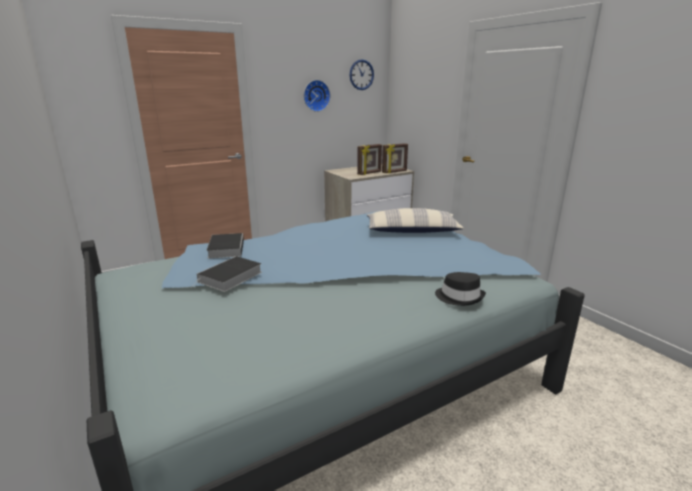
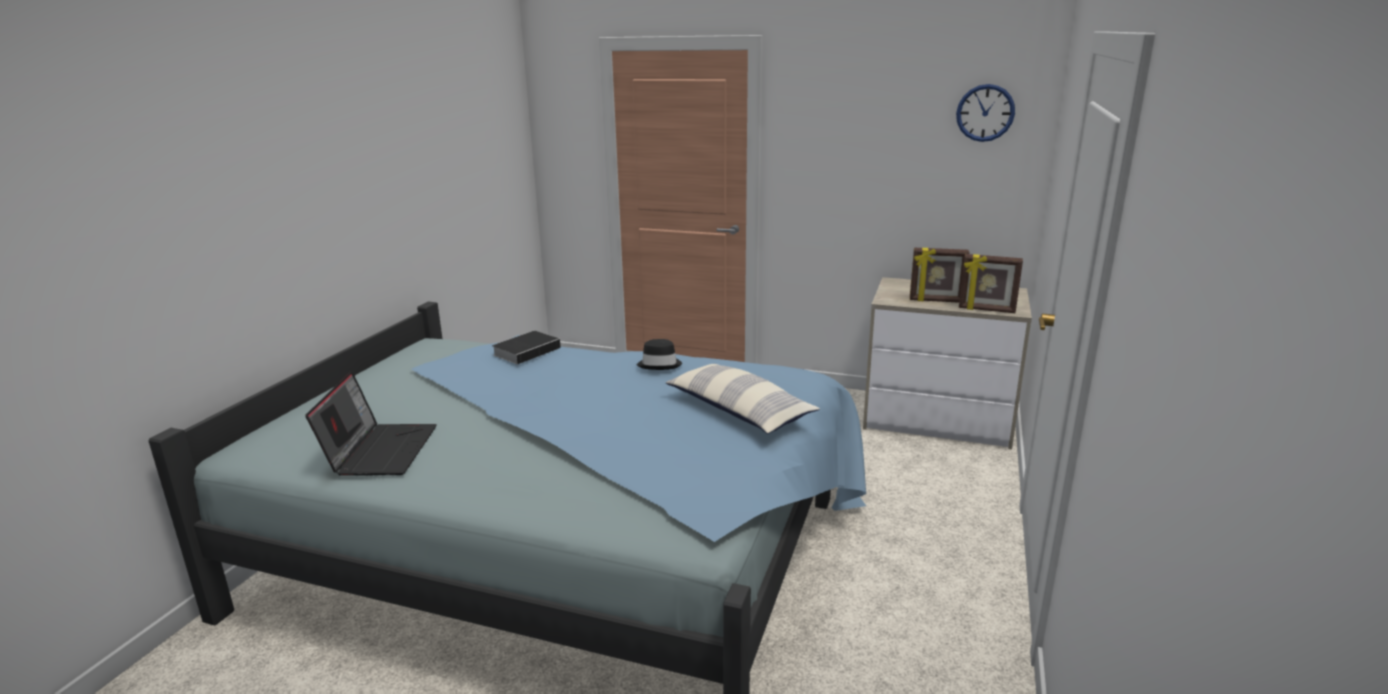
camera: 50 degrees right, 0 degrees up
book [191,256,262,292] -> none
wall clock [304,80,330,112] -> none
black hat [435,272,486,306] -> black hat moved to [637,339,682,370]
none -> laptop [305,371,437,476]

